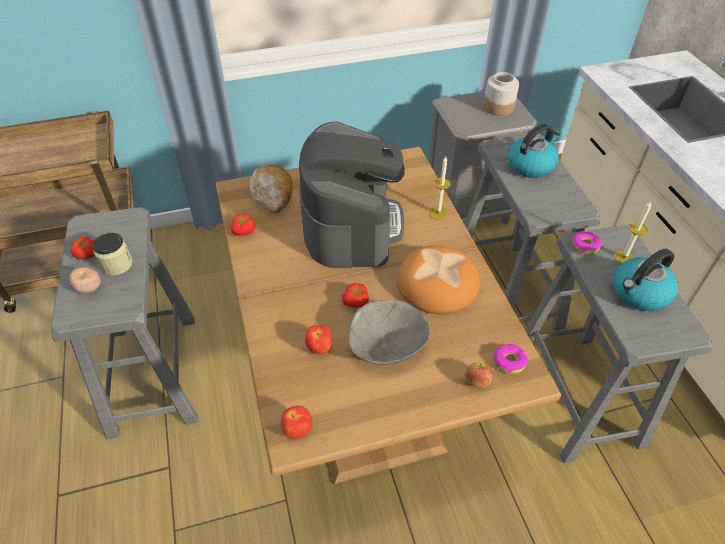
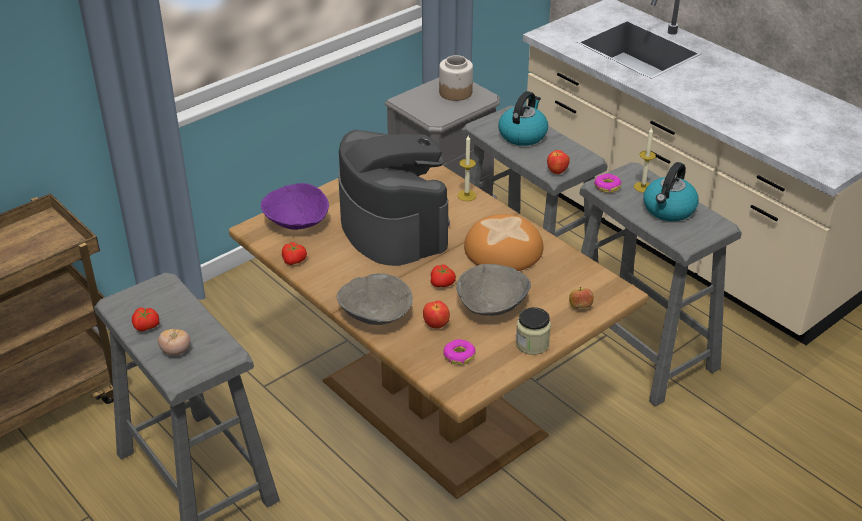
camera: 25 degrees left, 10 degrees down
jar [92,233,133,276] -> jar moved to [516,307,551,355]
bread [250,164,293,213] -> purple bowl [261,183,329,230]
apple [281,406,312,439] -> apple moved to [547,150,570,174]
donut [493,344,528,374] -> donut moved to [443,339,476,365]
none -> grey bowl [337,273,413,325]

